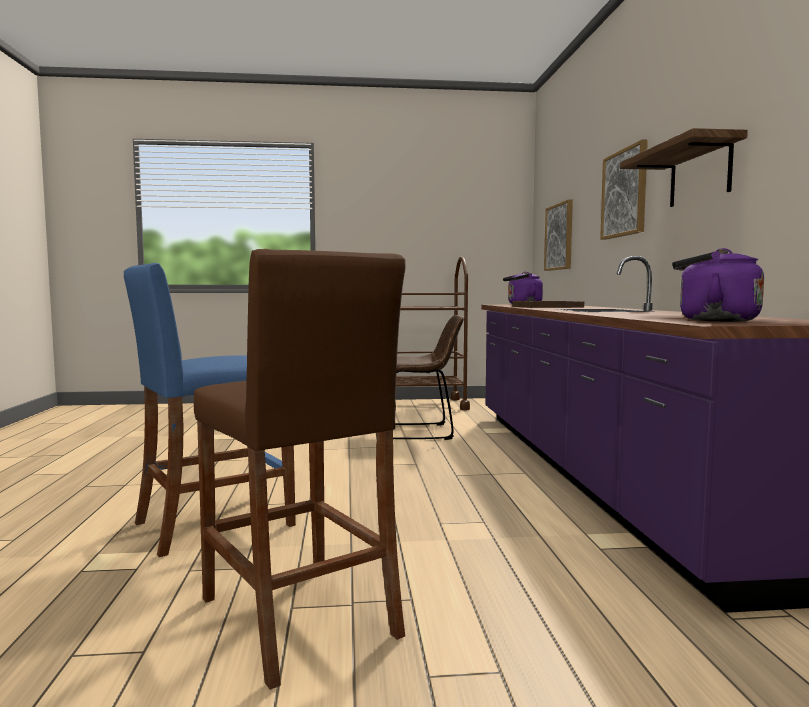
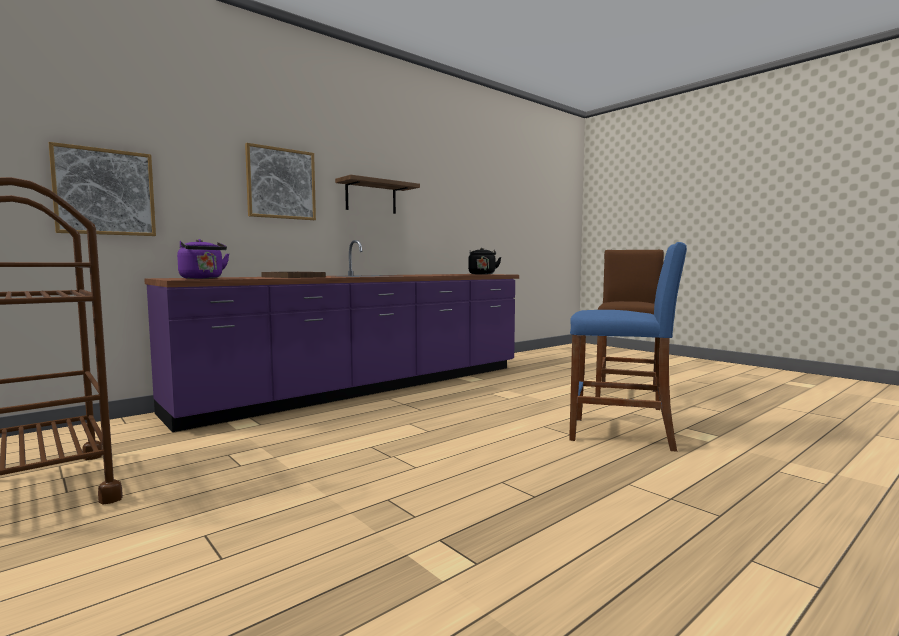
camera: 125 degrees left, 0 degrees up
brown chair [393,315,464,440] -> none
purple kettle [672,248,764,322] -> black kettle [468,248,501,274]

